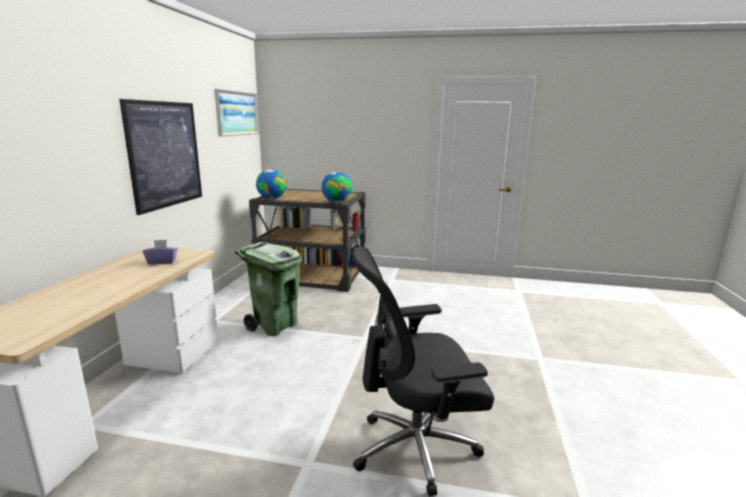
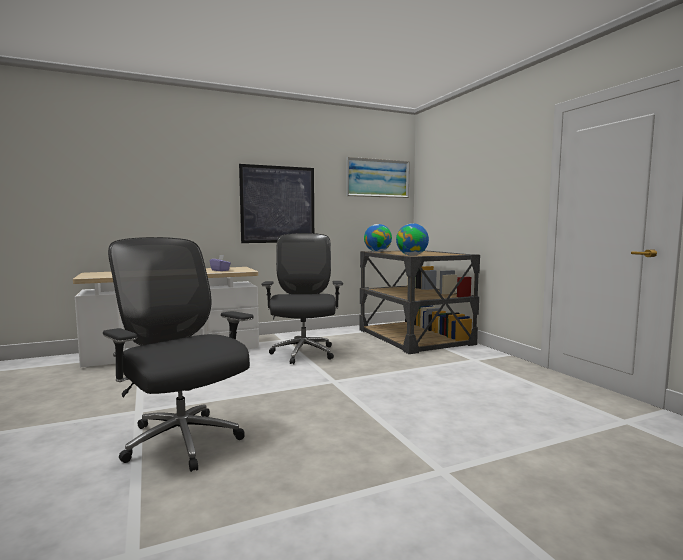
camera: 55 degrees right, 10 degrees down
green trash can [235,242,302,336] -> office chair [262,233,343,364]

